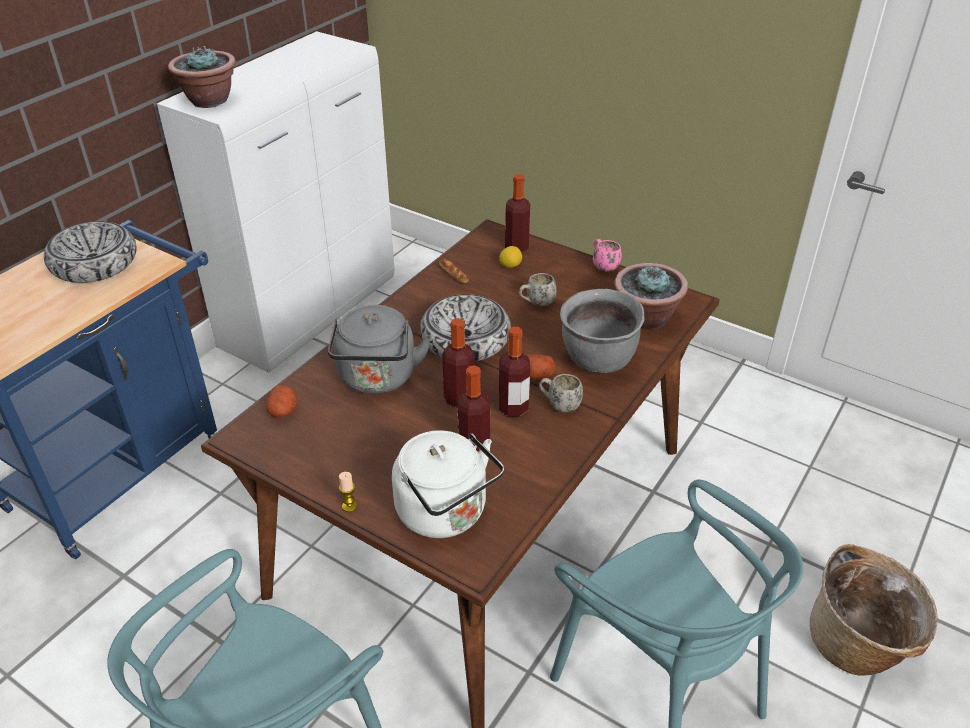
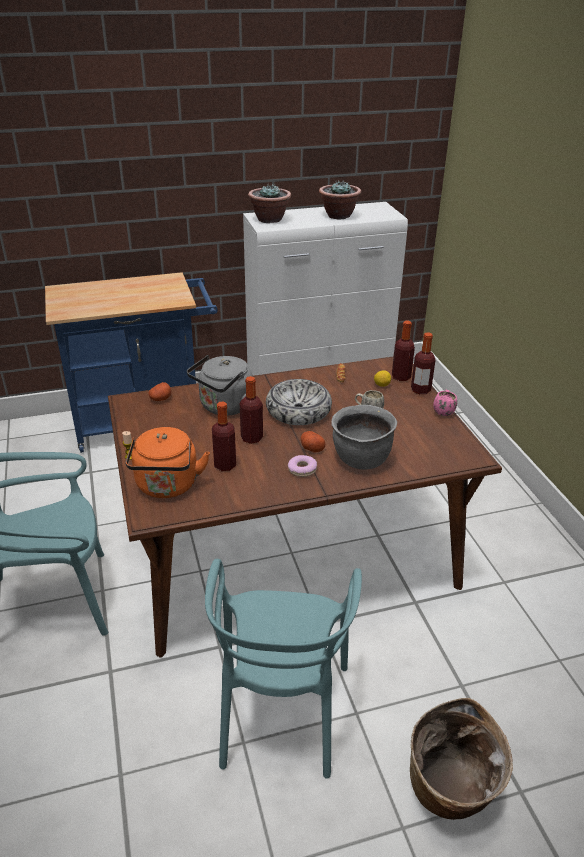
camera: 40 degrees right, 5 degrees down
bowl [44,221,137,283] -> none
white kettle [392,430,504,538] -> orange kettle [126,427,210,498]
bottle [499,327,530,417] -> bottle moved to [411,333,435,394]
white mug [539,374,583,412] -> donut [288,455,317,477]
potted plant [614,263,688,330] -> potted plant moved to [319,180,361,219]

